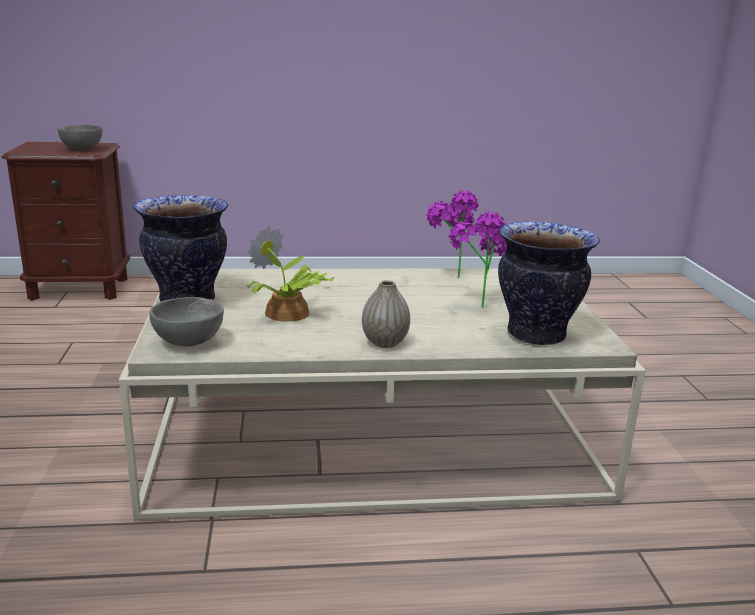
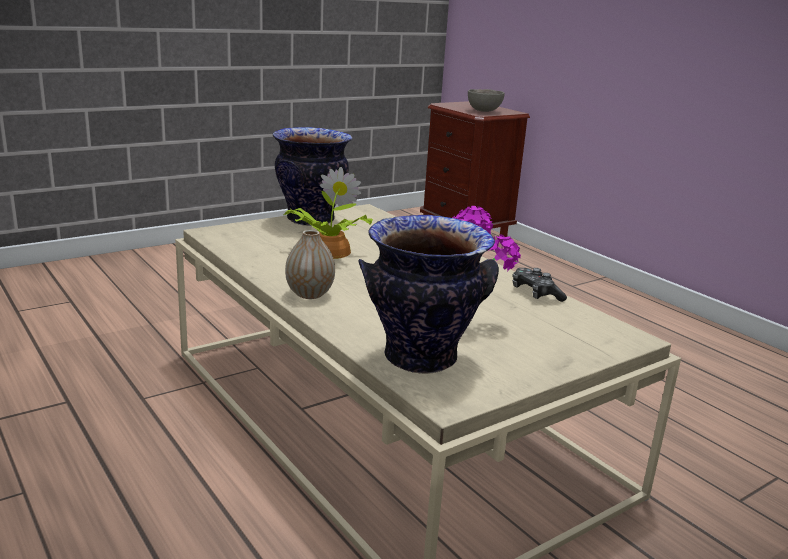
camera: 60 degrees right, 0 degrees up
grey bowl [149,297,224,346] -> none
potted plant [426,190,479,278] -> game controller [512,268,567,302]

